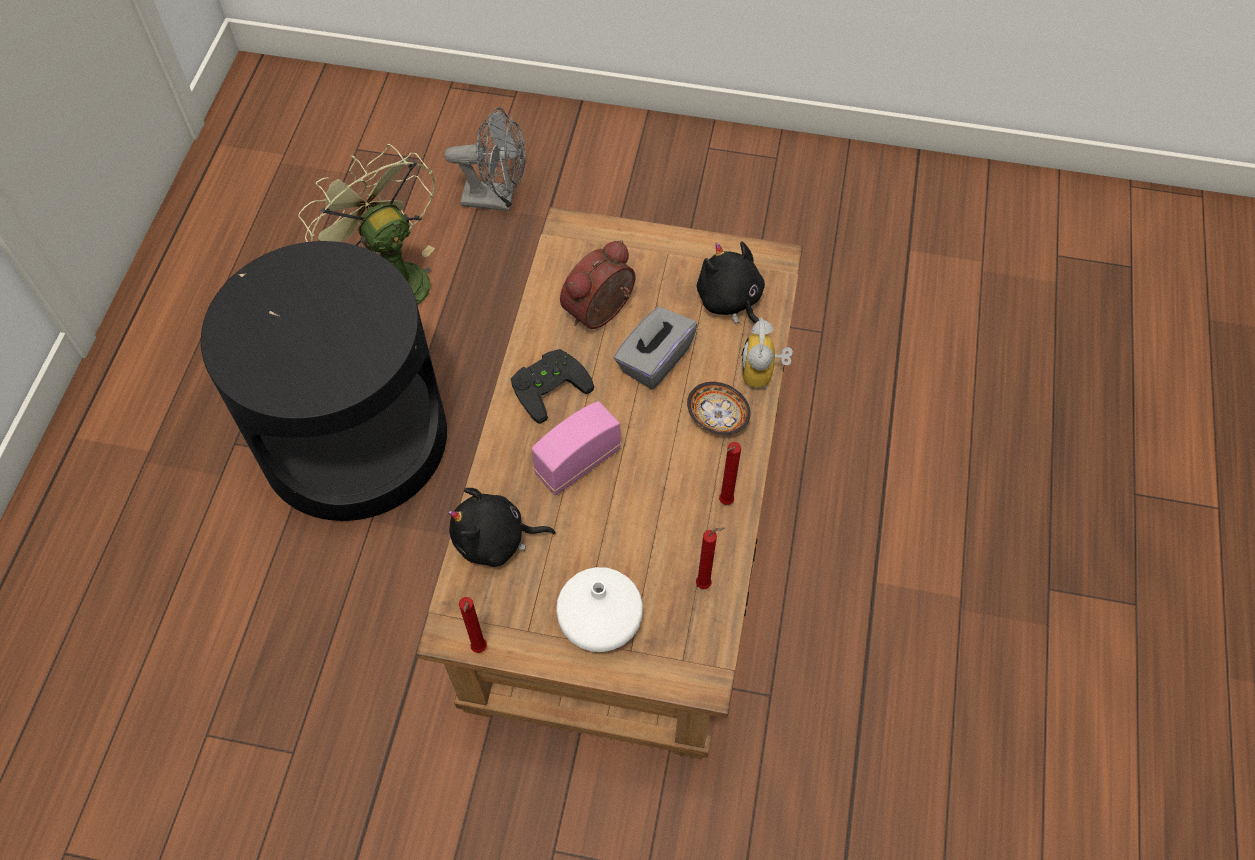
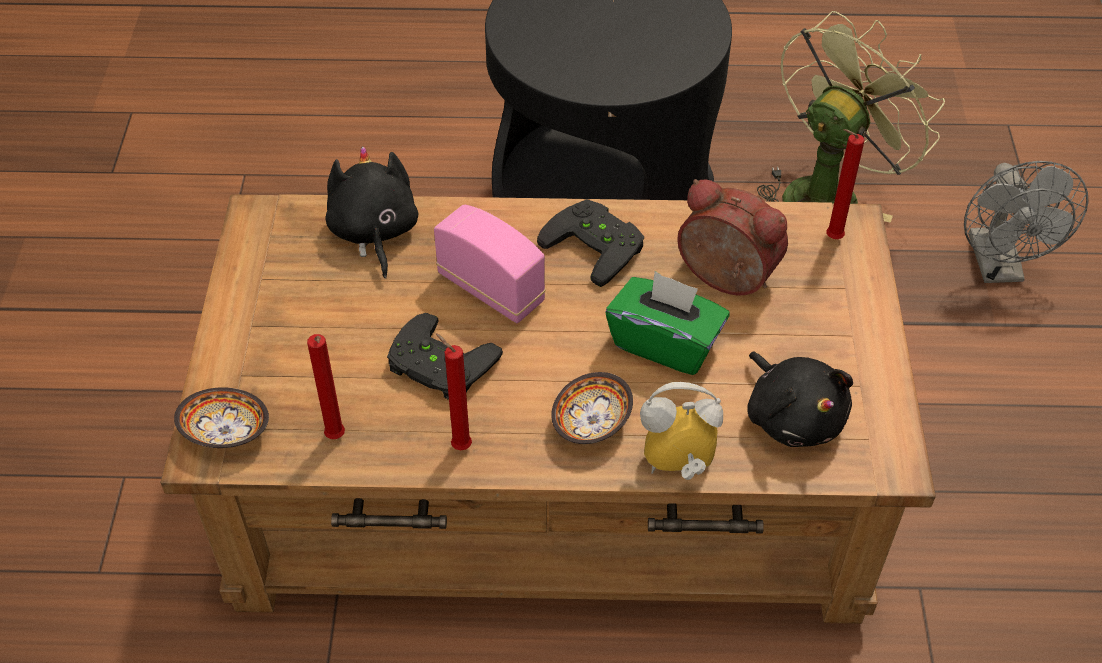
camera: 80 degrees right, 10 degrees down
red candle [459,597,487,653] -> red candle moved to [826,129,864,239]
white vase [556,567,643,652] -> none
grey tissue box [614,307,698,389] -> green tissue box [606,271,730,375]
black plush toy [697,241,765,324] -> black plush toy turned 105 degrees clockwise [747,351,853,447]
none -> bowl [174,387,269,448]
none -> black game controller [387,313,503,400]

